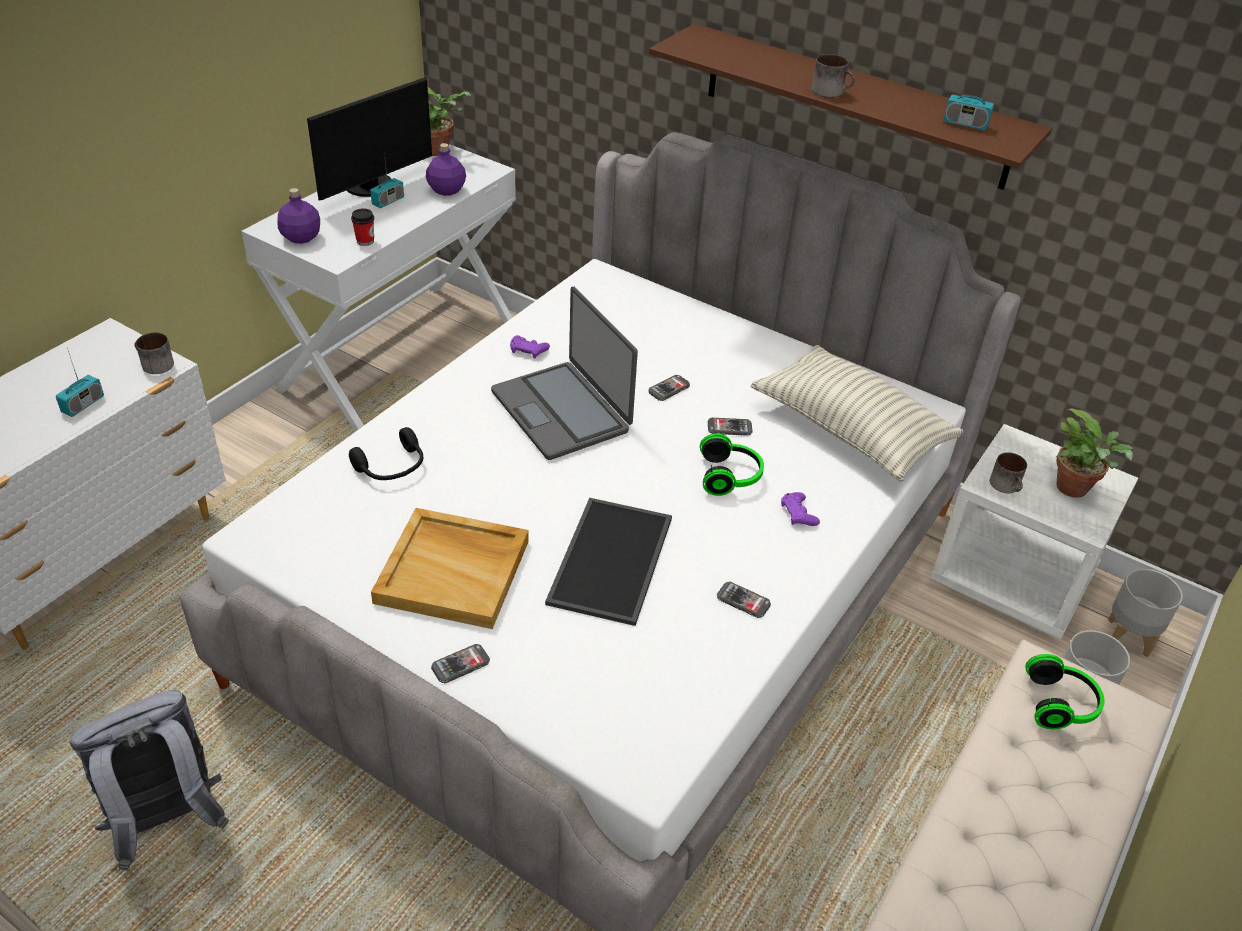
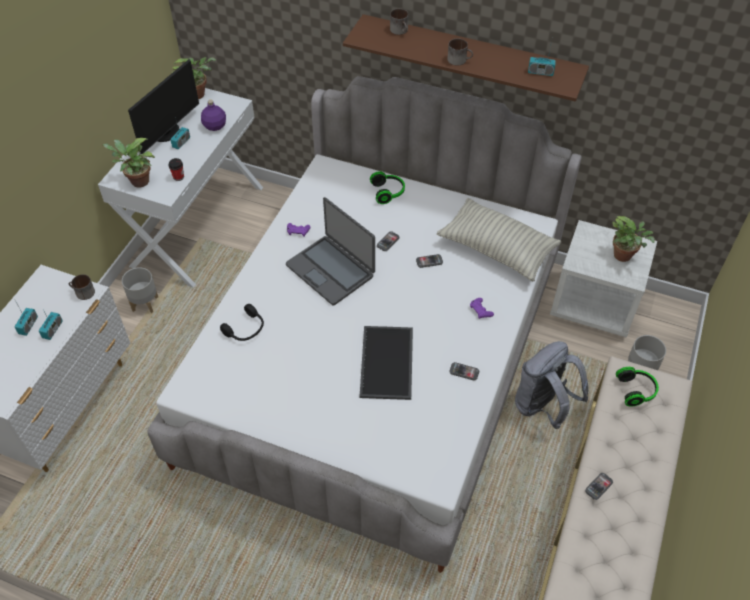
camera: 10 degrees left, 10 degrees up
grey backpack [70,690,229,871] -> grey backpack moved to [515,341,588,429]
purple bottle [277,188,320,244] -> potted plant [102,138,155,188]
beige tray [371,508,529,629] -> none
phone [431,644,490,683] -> phone moved to [585,473,613,500]
headphones [700,433,764,496] -> headphones moved to [370,171,405,204]
mug [990,452,1027,493] -> mug moved to [390,9,408,35]
grey planter [1108,569,1183,657] -> grey planter moved to [122,267,158,313]
none -> radio [15,302,38,336]

